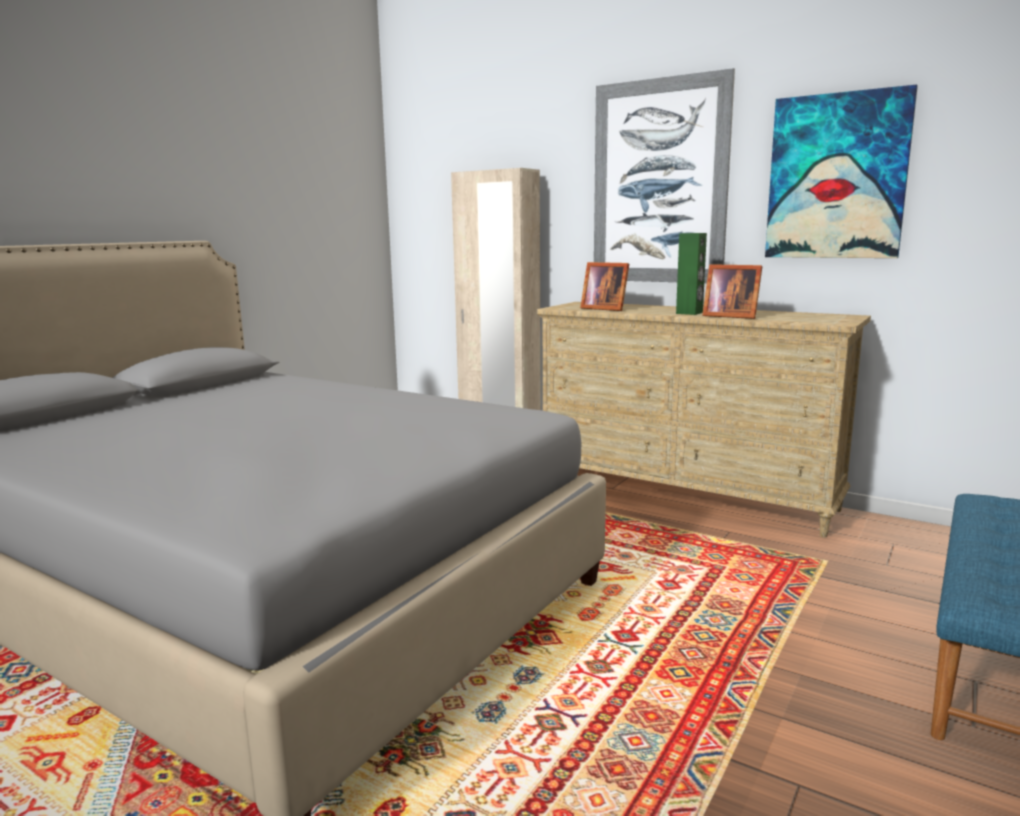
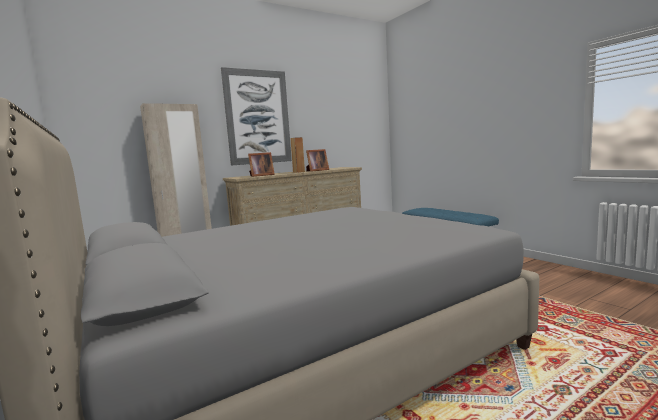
camera: 65 degrees left, 5 degrees down
green speaker [676,233,707,315] -> brown speaker [291,137,305,173]
picture [765,84,918,258] -> none

